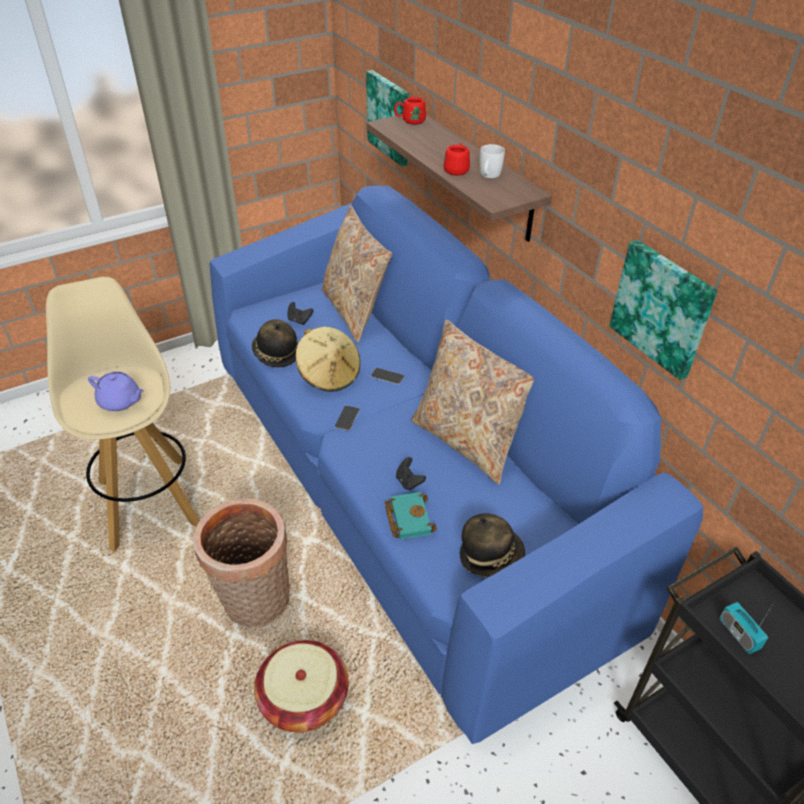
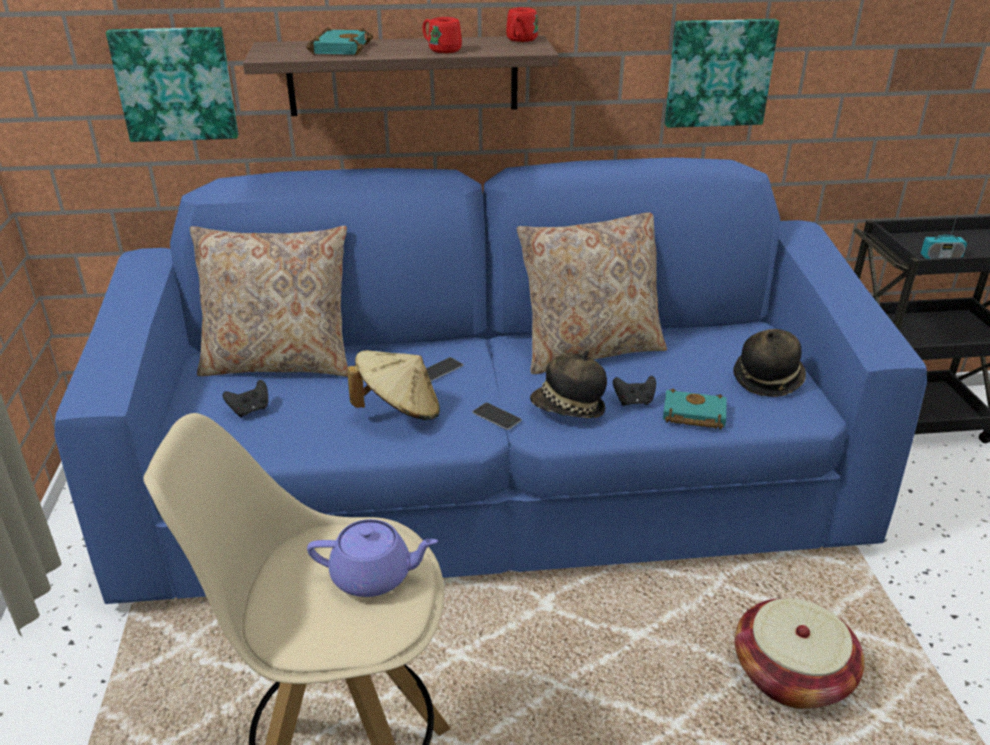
camera: 65 degrees left, 10 degrees down
purple teapot [88,372,144,411] -> purple teapot turned 45 degrees clockwise [307,519,438,597]
basket [193,498,290,628] -> none
hat [252,319,298,367] -> hat moved to [530,350,607,418]
red mug [394,97,426,124] -> red mug moved to [506,7,538,42]
white mug [480,144,505,178] -> none
none -> turquoise book [306,27,373,55]

